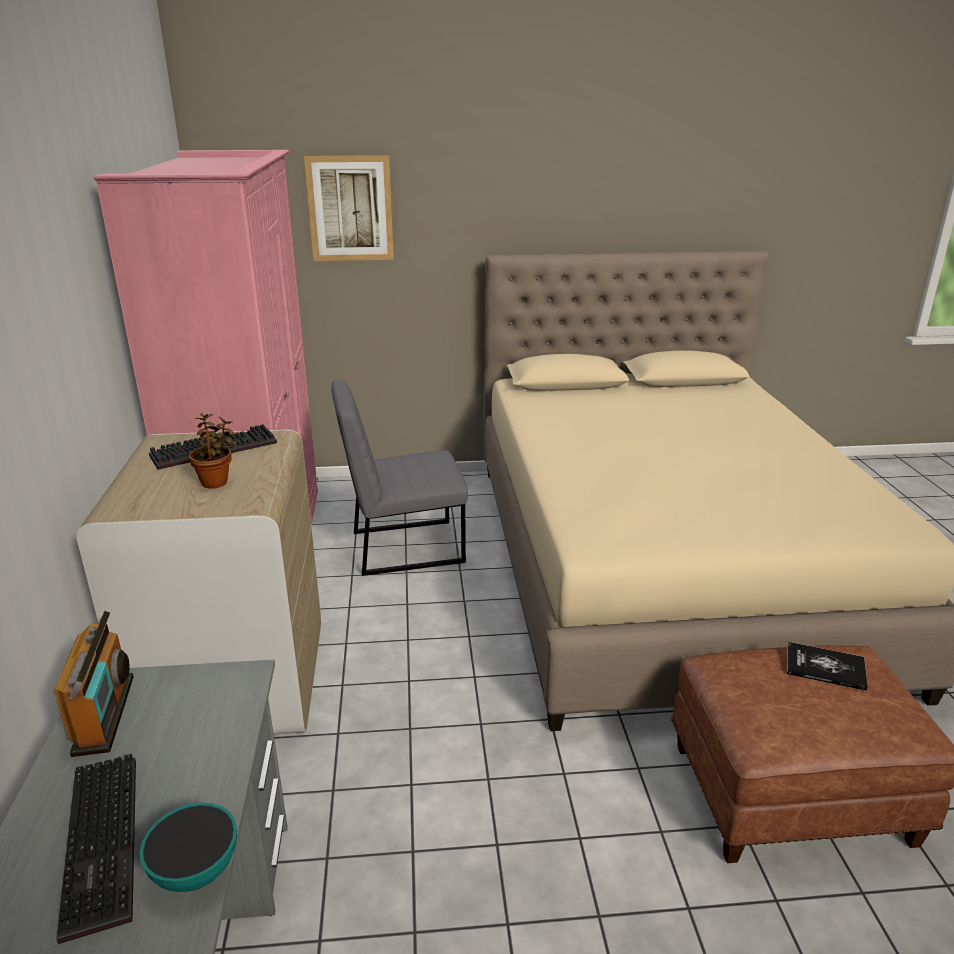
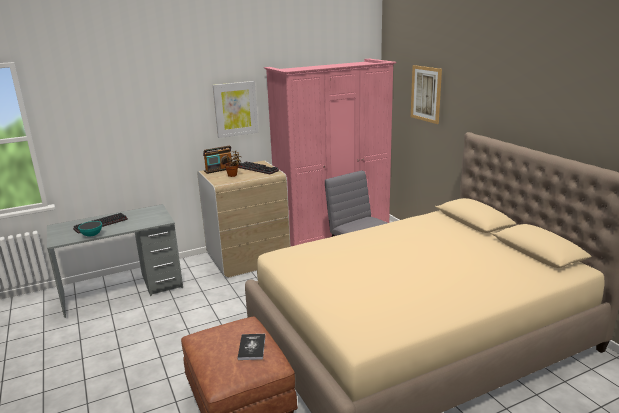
camera: 70 degrees right, 5 degrees down
radio [53,611,134,757] -> radio moved to [203,146,232,174]
none -> picture [213,81,258,138]

